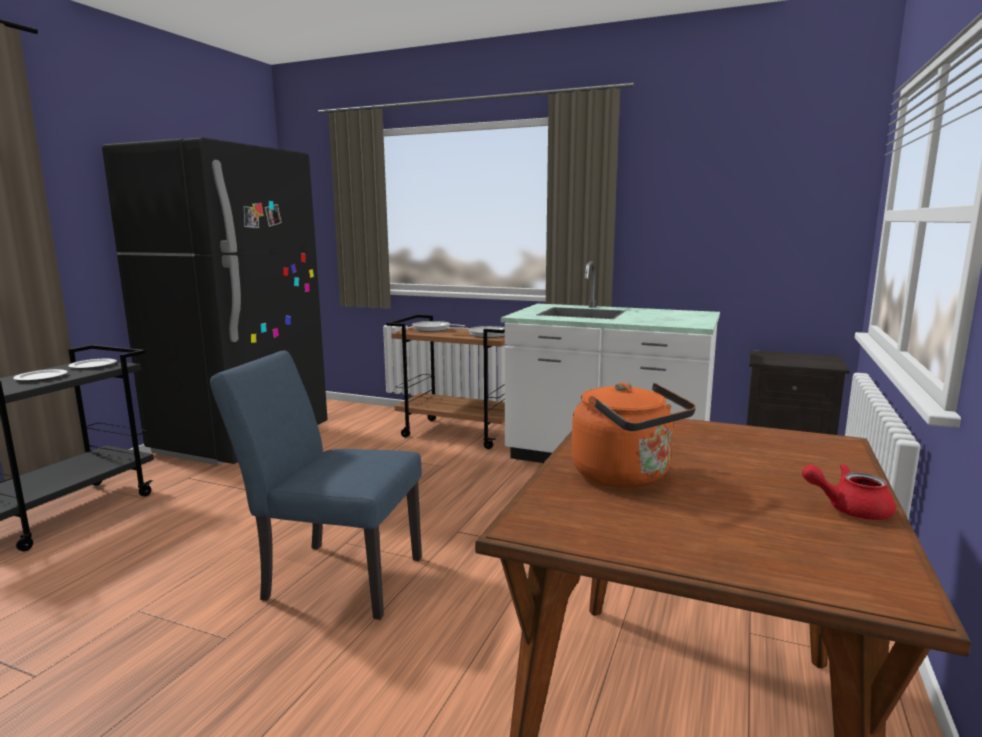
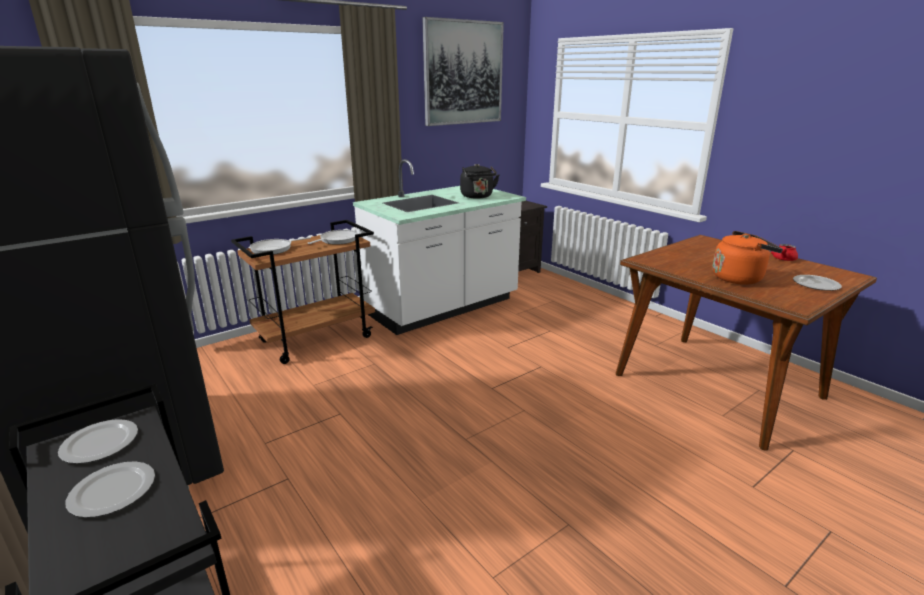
camera: 60 degrees left, 10 degrees up
blue chair [210,351,422,620] -> none
none -> picture [422,17,504,126]
none -> black kettle [460,164,499,198]
none -> plate [793,275,842,291]

